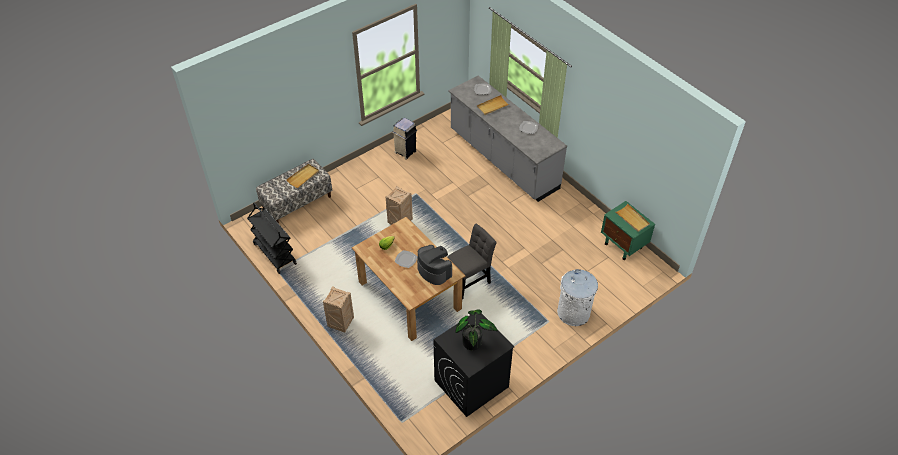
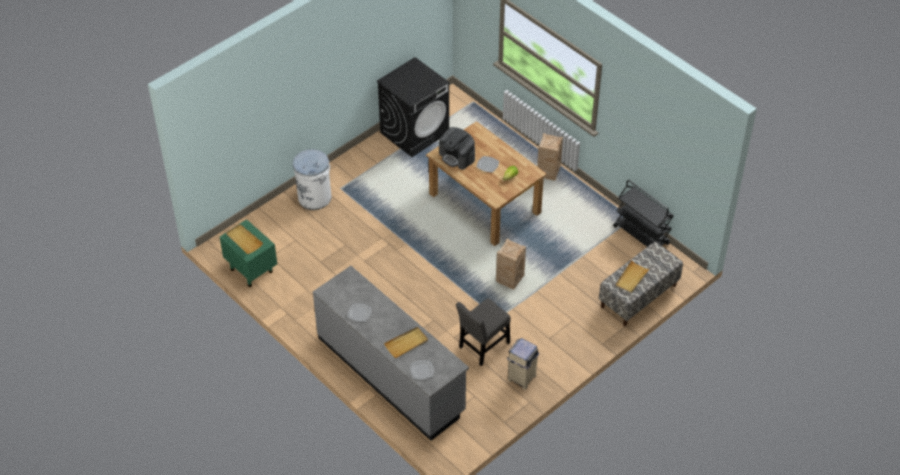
camera: 175 degrees right, 0 degrees up
grey chair [447,224,496,299] -> grey chair moved to [456,298,511,366]
potted plant [455,309,498,350] -> none

